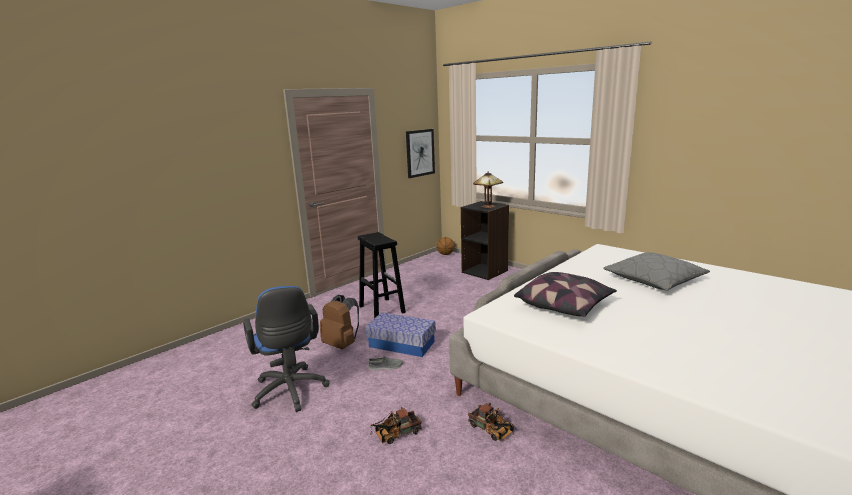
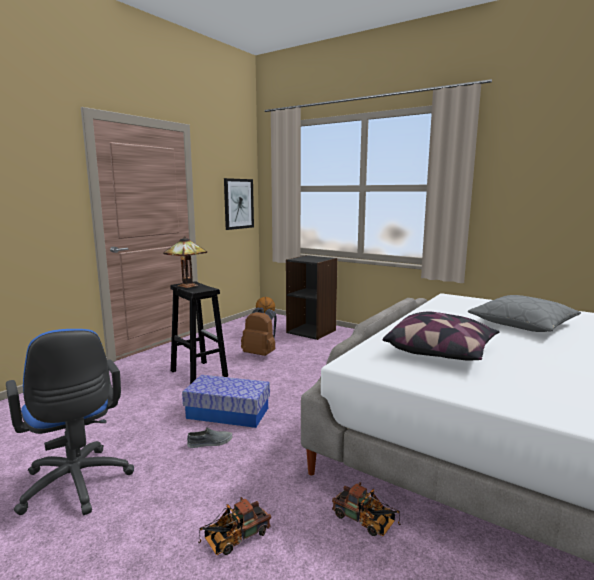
camera: 10 degrees left, 5 degrees down
brown backpack [320,295,359,349] -> brown backpack moved to [241,307,277,356]
table lamp [473,172,503,208] -> table lamp moved to [163,236,207,288]

